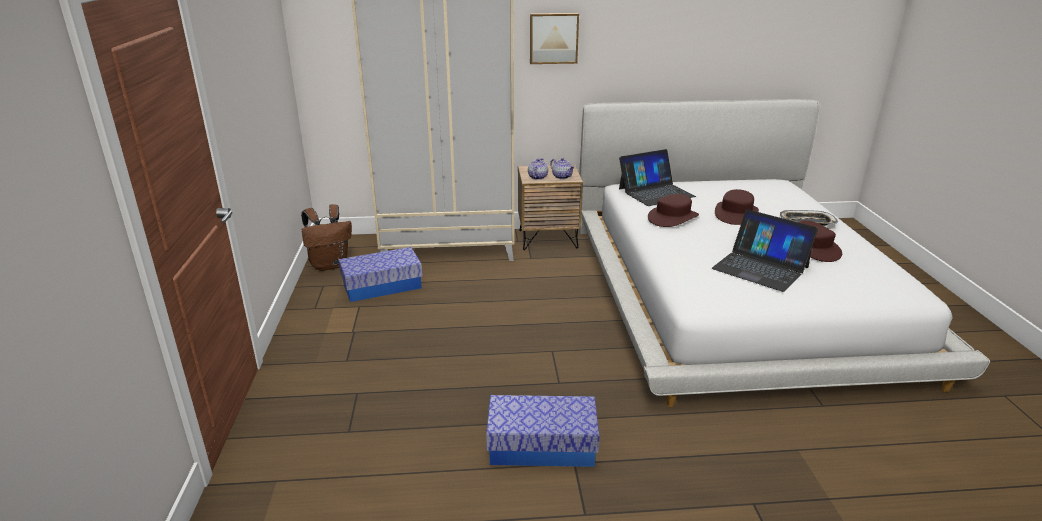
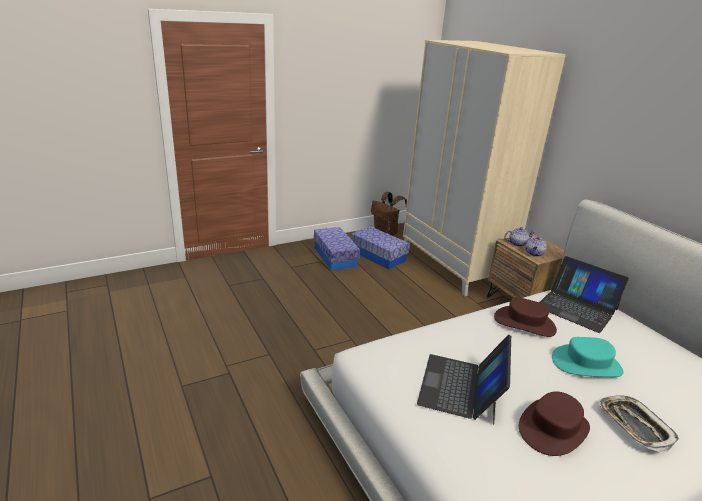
camera: 65 degrees right, 0 degrees up
storage box [486,395,600,467] -> storage box moved to [314,227,360,271]
picture [530,13,579,64] -> none
brown hat [715,189,759,225] -> turquoise hat [552,337,624,377]

